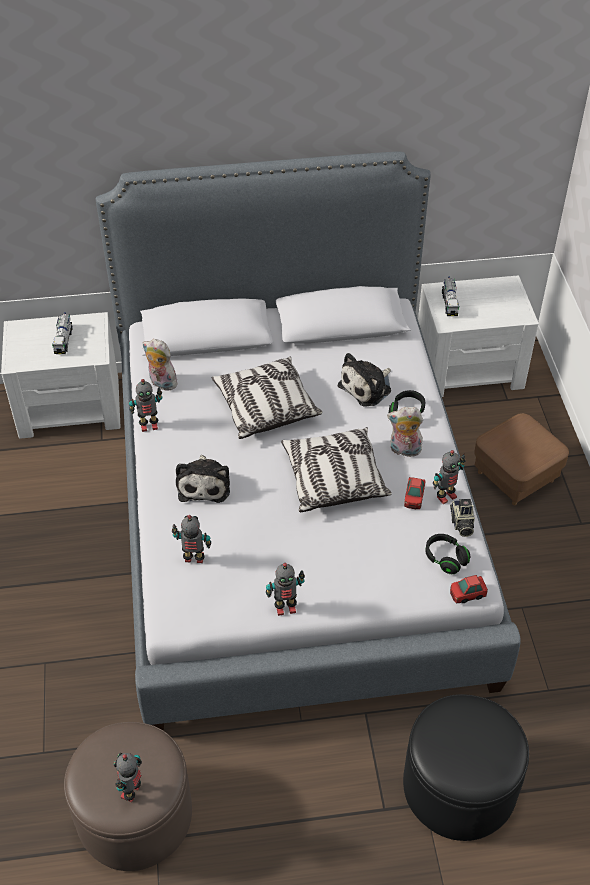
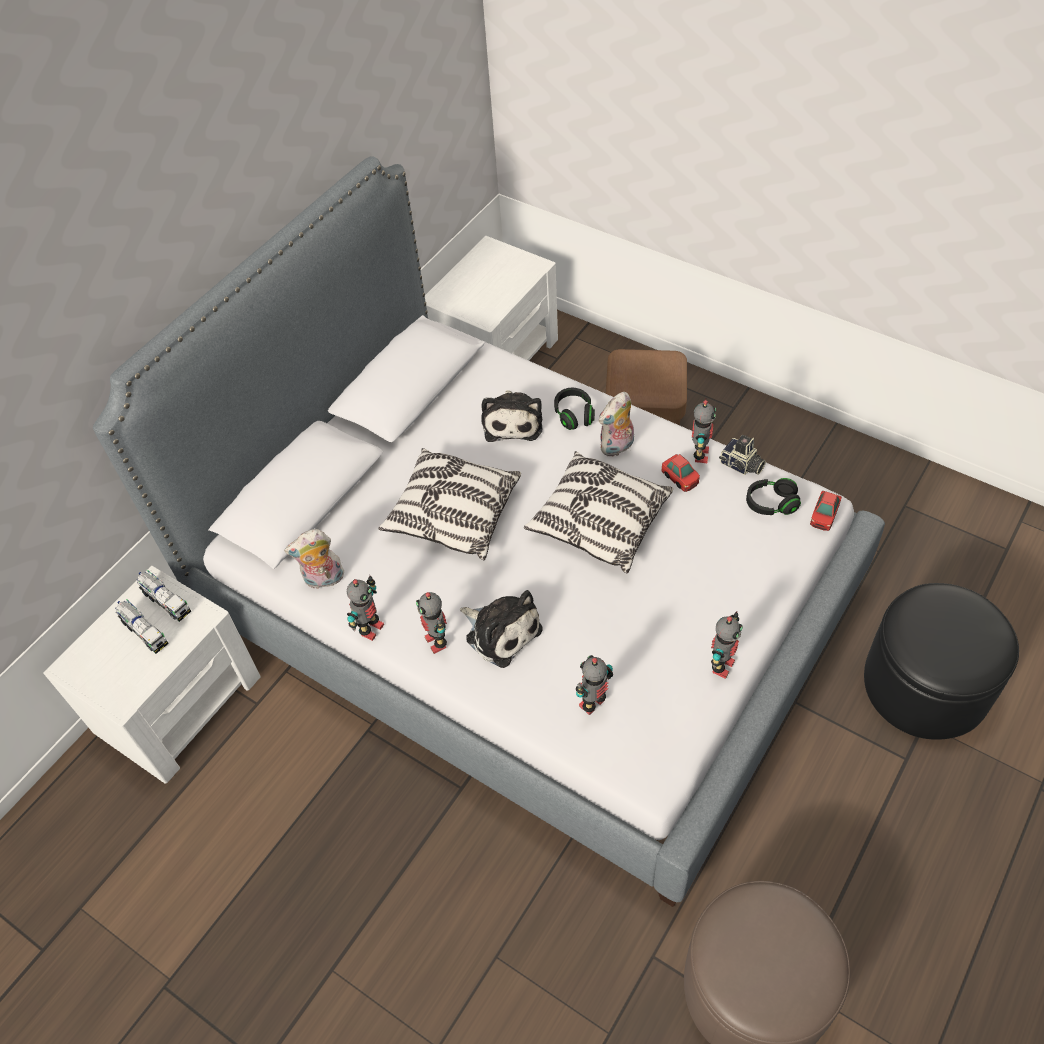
camera: 45 degrees left, 5 degrees up
toy robot [114,753,142,802] -> toy robot moved to [416,592,447,654]
toy truck [442,276,459,316] -> toy truck moved to [137,570,191,622]

